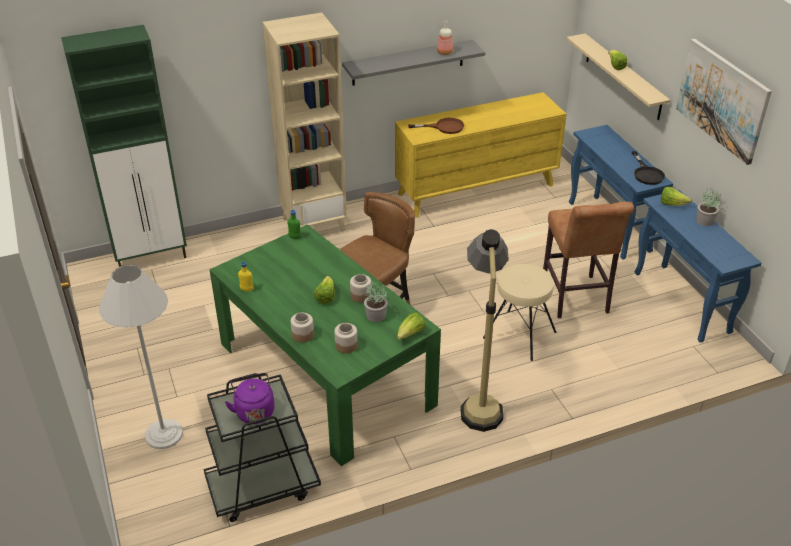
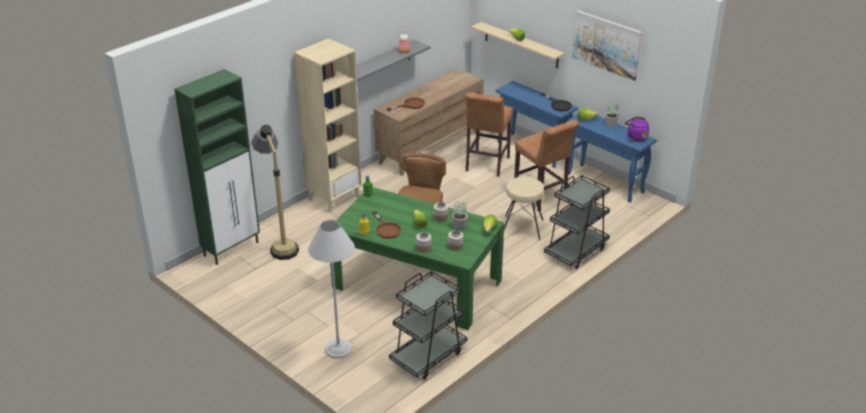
camera: 25 degrees left, 5 degrees down
purple kettle [225,373,275,424] -> purple kettle moved to [625,117,650,141]
yellow dresser [395,92,567,218] -> brown dresser [374,69,484,176]
floor lamp [461,229,509,432] -> floor lamp moved to [251,125,299,260]
none -> brown frying pan [372,211,401,238]
none -> brown stool [465,92,513,177]
none -> black cart [544,175,610,269]

